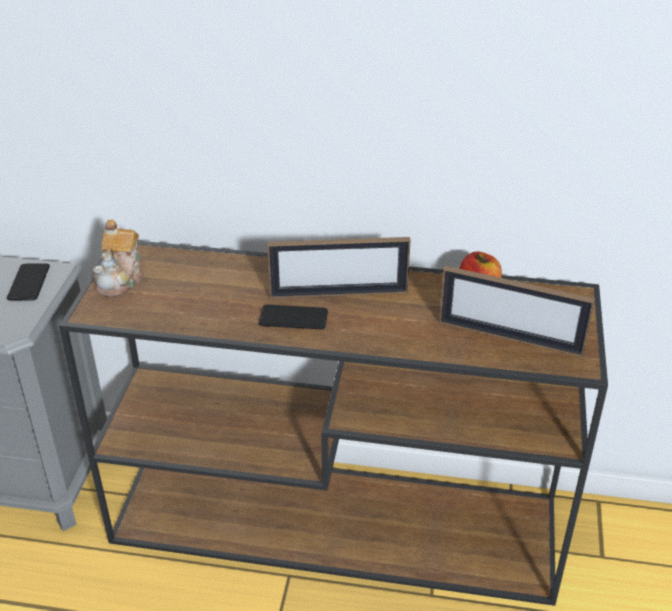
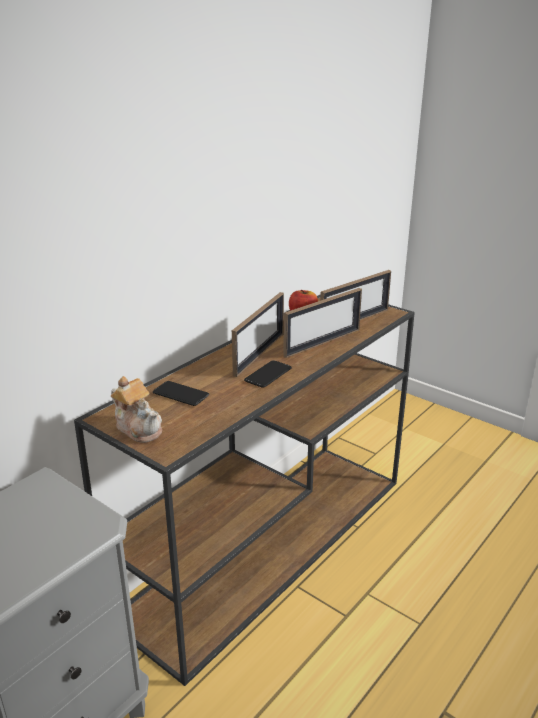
camera: 60 degrees left, 10 degrees down
phone [7,264,50,300] -> phone moved to [153,381,209,406]
none -> picture frame [283,288,362,358]

